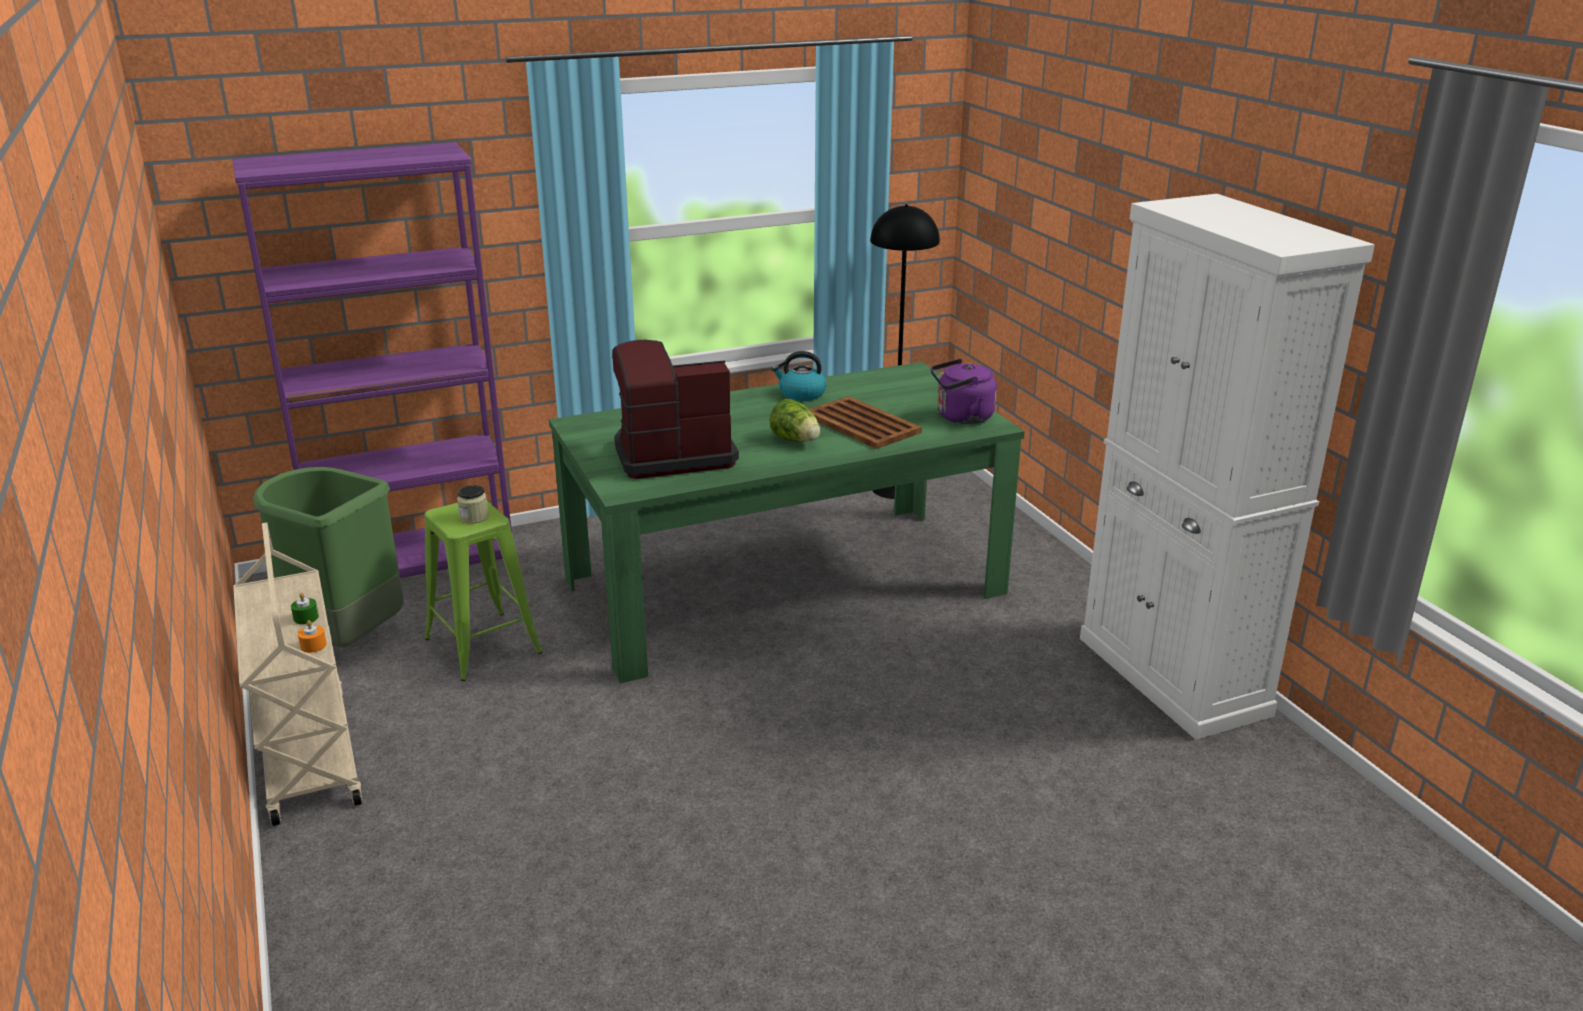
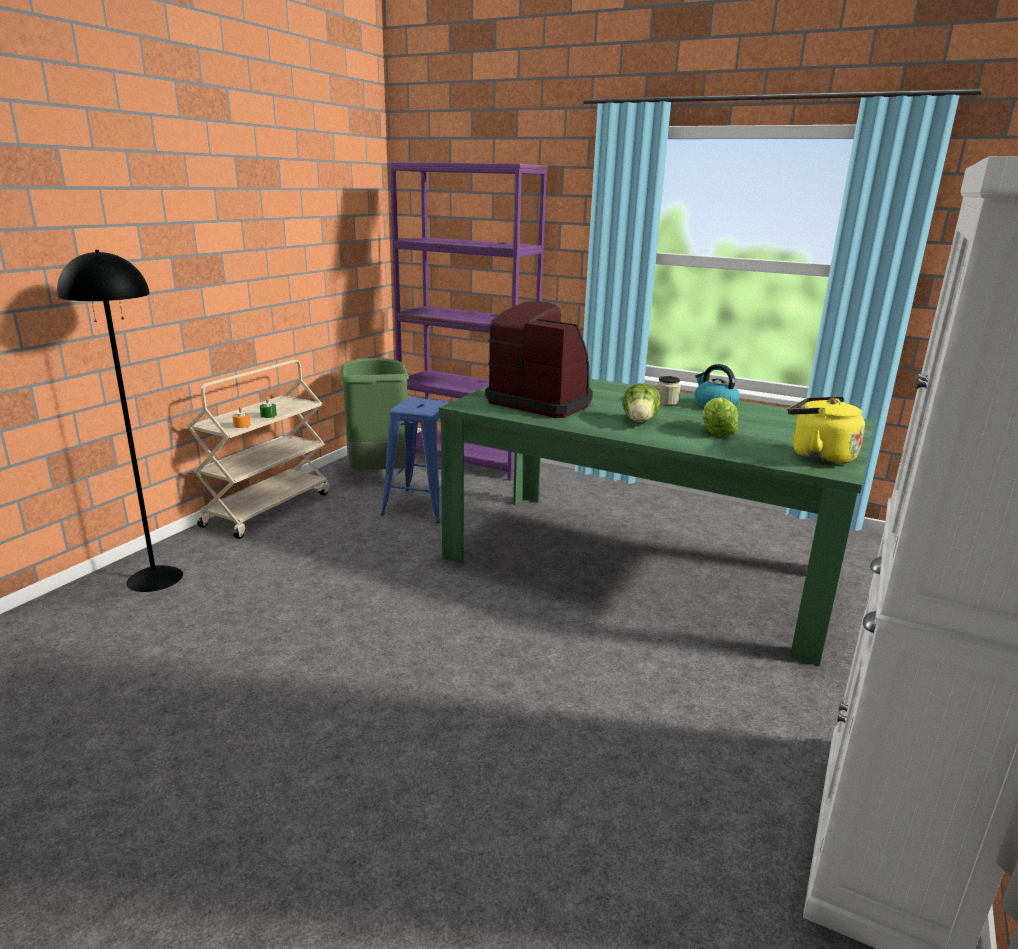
camera: 50 degrees right, 5 degrees down
green stool [425,501,543,681] -> blue stool [380,397,448,523]
jar [457,485,489,524] -> jar moved to [657,376,681,405]
brown tray [809,396,922,449] -> lettuce [702,397,738,437]
black floor lamp [870,204,940,499] -> black floor lamp moved to [57,250,183,592]
purple kettle [931,359,997,424] -> yellow kettle [788,397,865,465]

